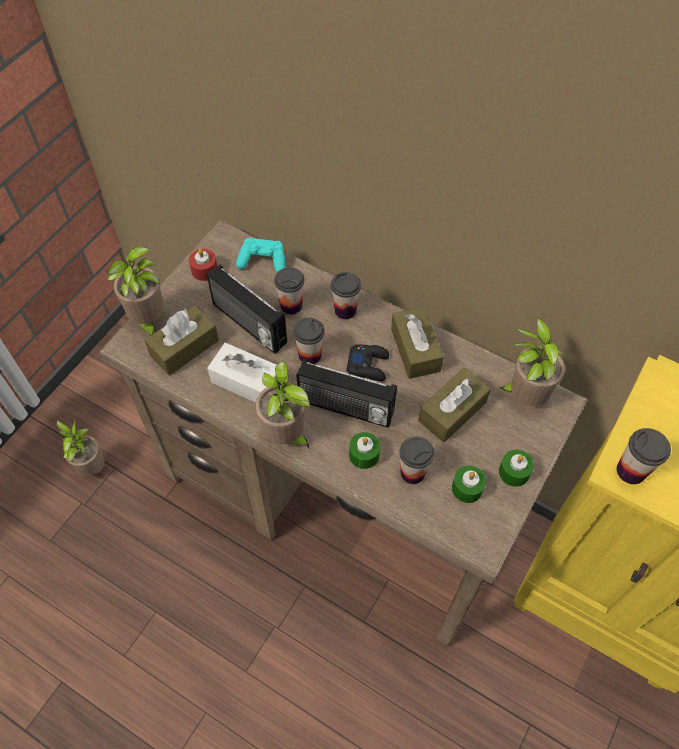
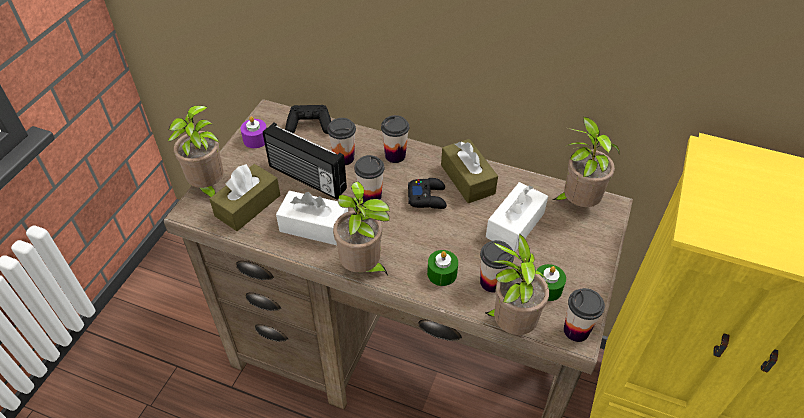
camera: 10 degrees left, 10 degrees down
potted plant [56,420,104,477] -> potted plant moved to [484,233,549,335]
red candle [189,249,217,281] -> purple candle [240,116,267,148]
turquoise game controller [236,238,286,272] -> black game controller [285,105,331,134]
radio [296,359,397,428] -> none
brown tissue box [418,368,491,443] -> white tissue box [486,182,548,252]
green candle [499,450,534,487] -> none
cup [617,428,671,484] -> cup moved to [564,288,605,342]

